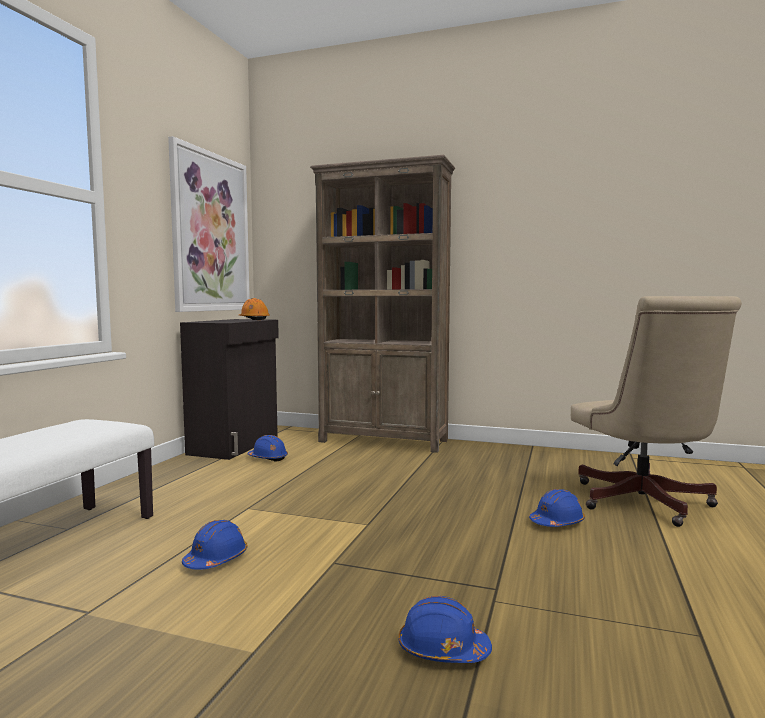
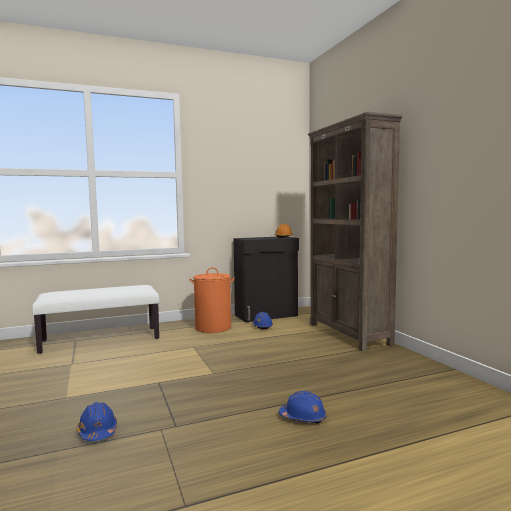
camera: 50 degrees right, 0 degrees up
picture [168,136,250,312] -> none
blue hard hat [182,520,248,570] -> none
beige office chair [571,296,742,527] -> none
none -> orange laundry basket [189,267,235,333]

